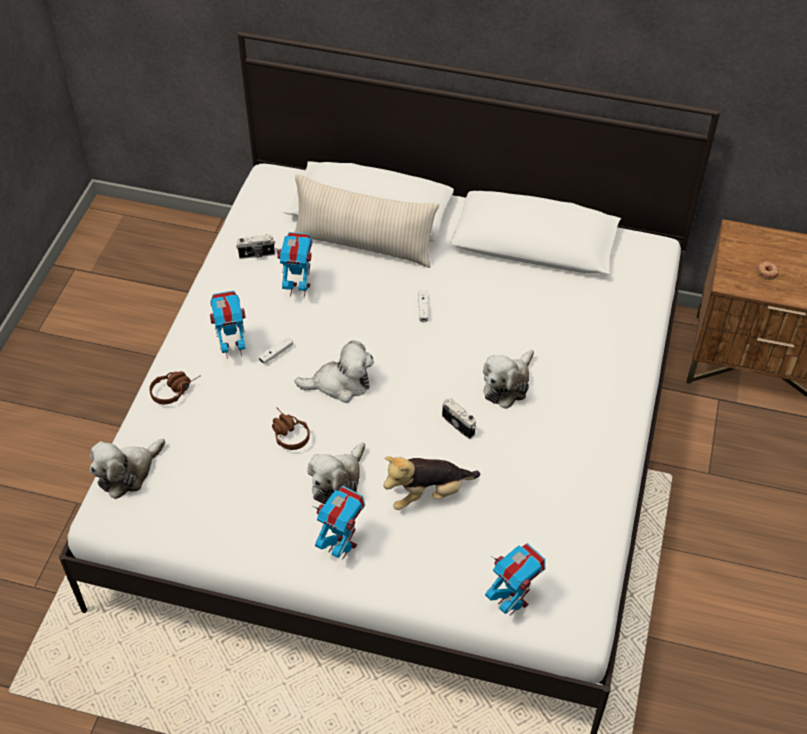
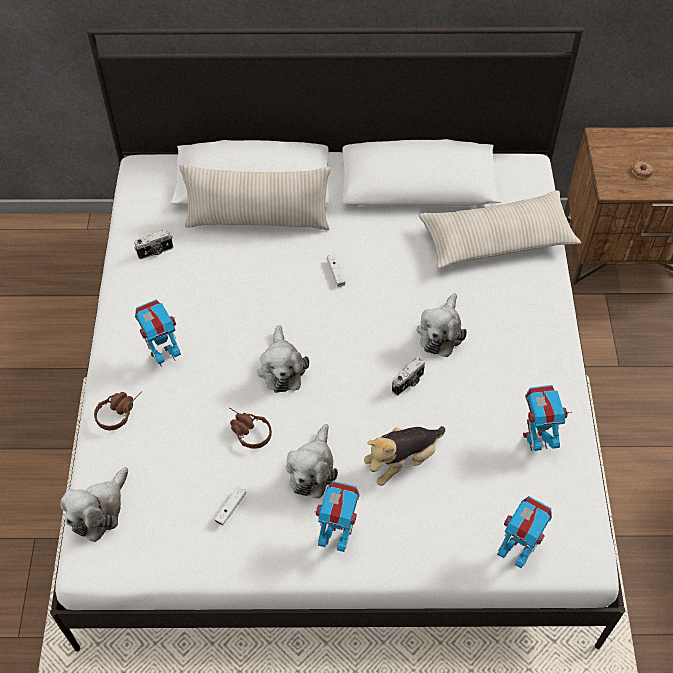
camera: 15 degrees left, 5 degrees up
white game controller [259,337,293,364] -> white game controller moved to [214,486,246,525]
toy robot [276,232,313,297] -> toy robot moved to [523,385,572,451]
plush toy [295,341,374,403] -> plush toy turned 105 degrees clockwise [257,325,309,393]
camera [442,398,476,439] -> camera turned 105 degrees clockwise [392,357,425,396]
none -> beige pillow [419,191,581,269]

